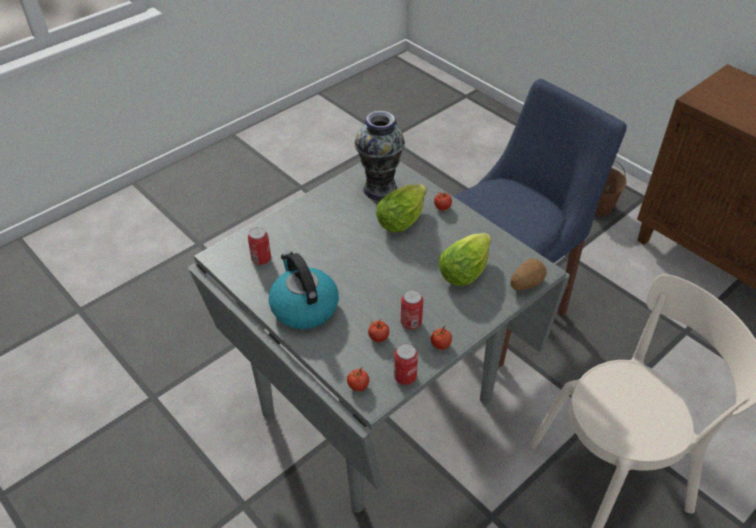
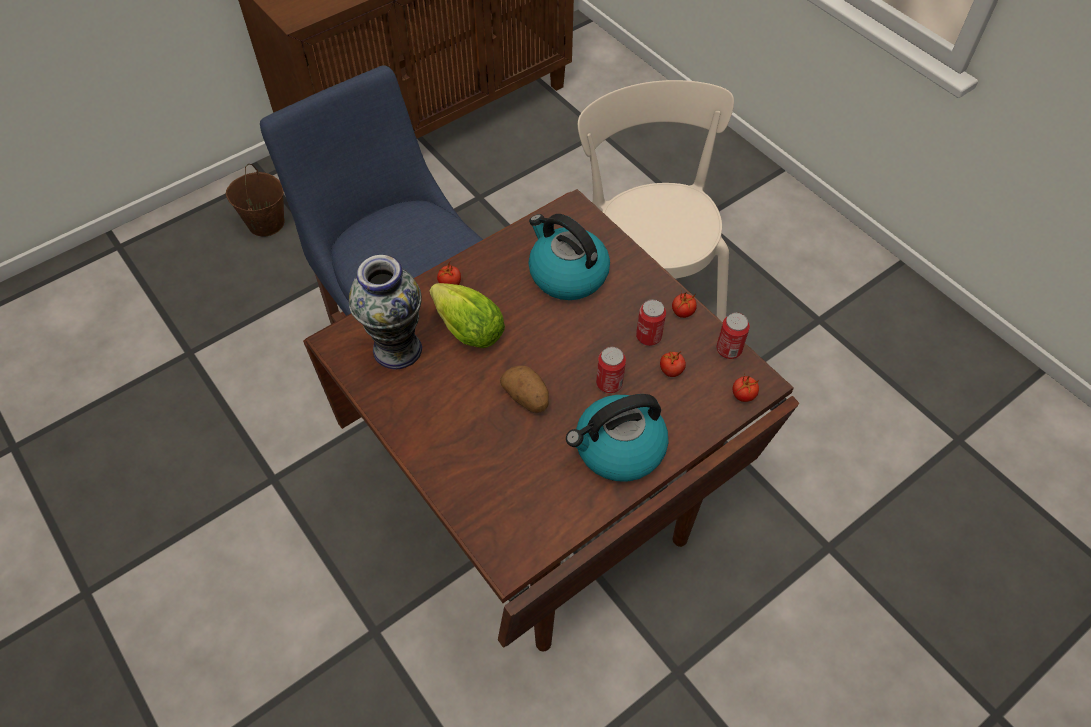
camera: 85 degrees left, 10 degrees up
grey dining table [188,161,570,513] -> brown dining table [303,189,799,651]
can [248,227,271,265] -> can moved to [596,347,626,393]
lettuce [439,233,491,286] -> kettle [528,214,610,300]
potato [510,258,547,291] -> potato moved to [500,365,549,413]

